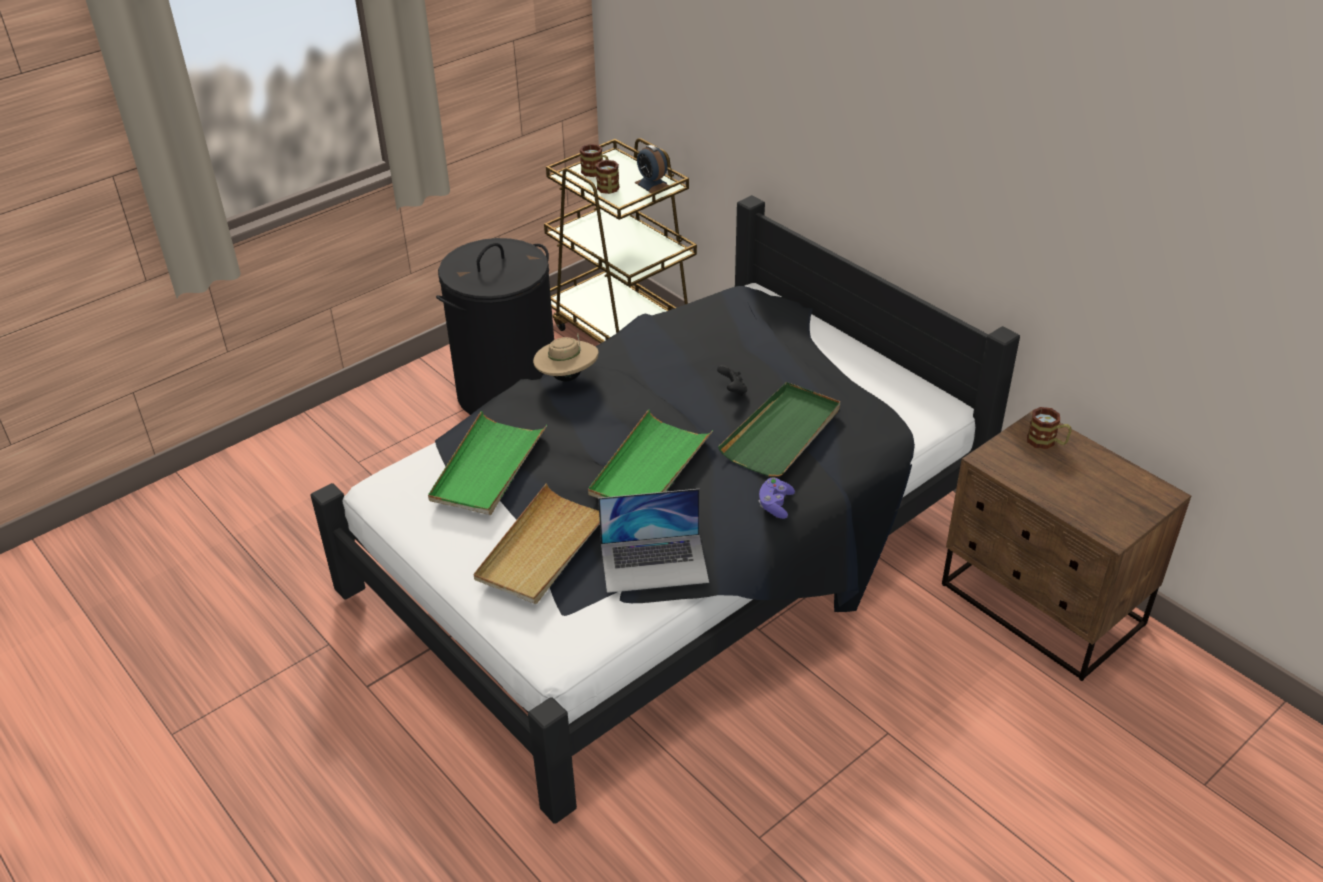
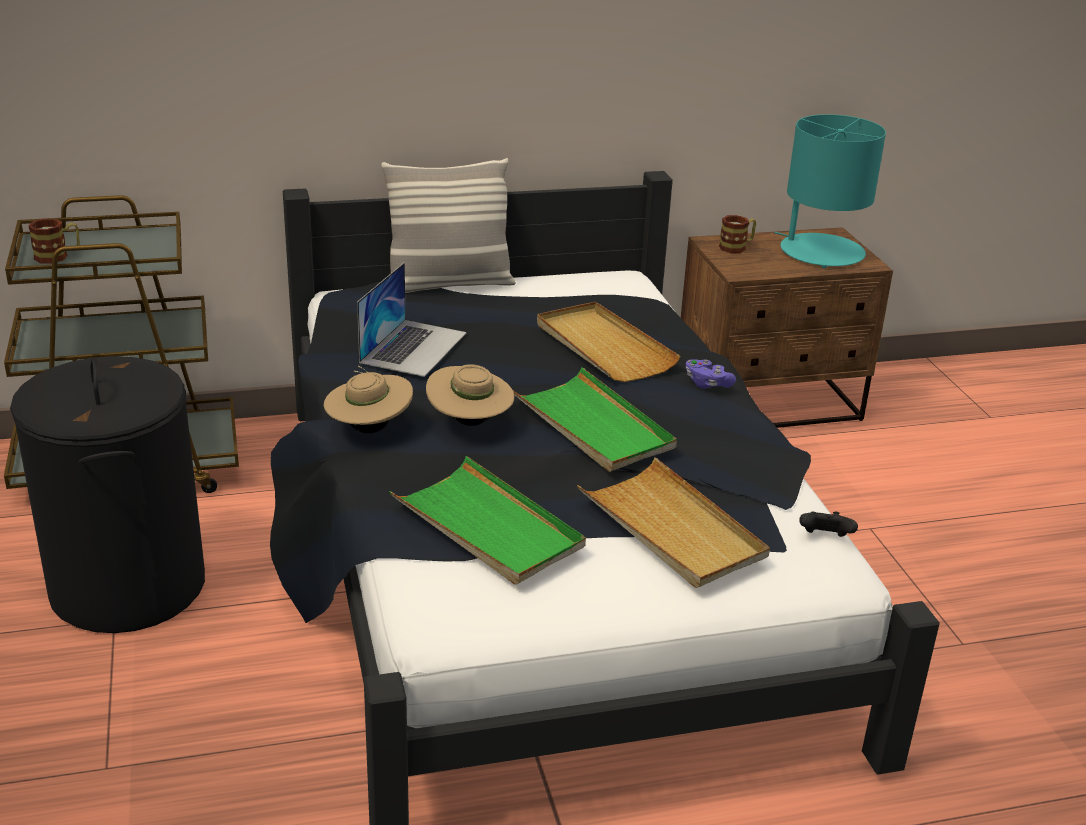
camera: 65 degrees left, 10 degrees down
mug [596,160,619,194] -> none
laptop [598,489,709,593] -> laptop moved to [357,263,467,377]
alarm clock [635,145,669,193] -> none
black game controller [717,365,747,396] -> black game controller moved to [799,511,858,537]
green tray [718,382,840,477] -> beige tray [537,302,681,382]
none -> pillow [381,158,516,293]
none -> beige hat [426,364,514,426]
none -> turquoise table lamp [775,114,886,269]

